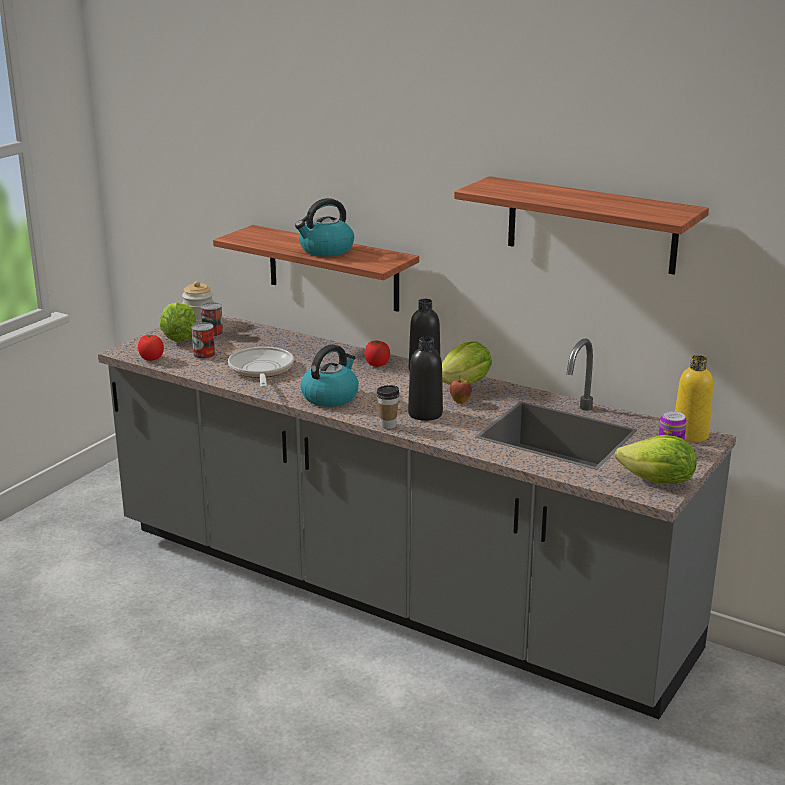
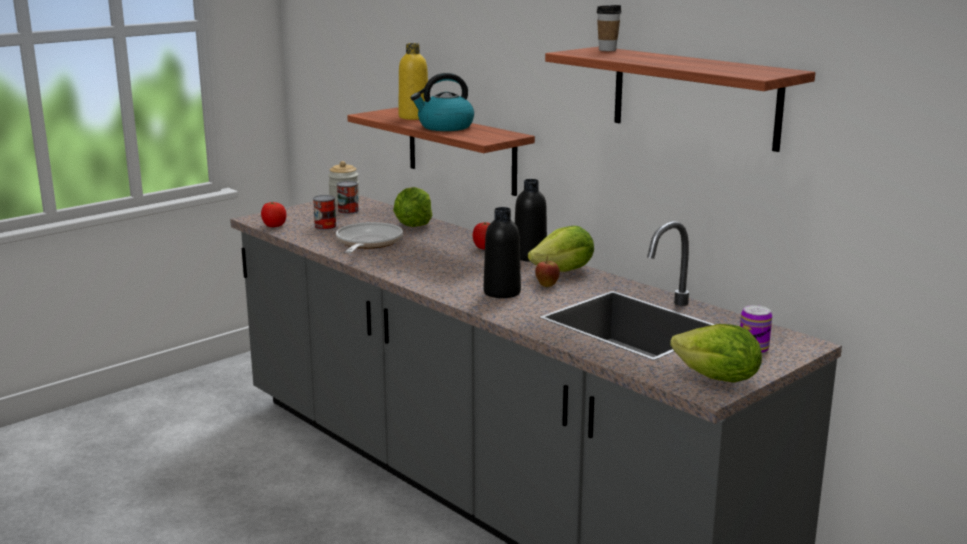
camera: 15 degrees right, 5 degrees down
lettuce [160,302,196,342] -> lettuce moved to [393,187,432,227]
kettle [300,344,359,407] -> none
cup [376,385,400,429] -> cup moved to [597,5,621,51]
yellow bottle [675,355,713,443] -> yellow bottle moved to [398,43,428,120]

